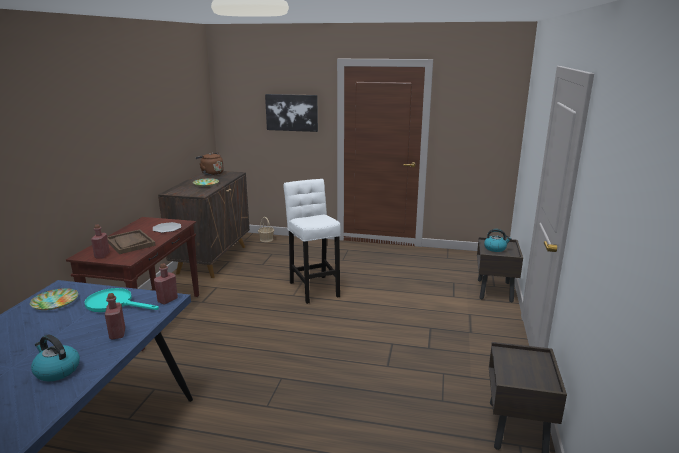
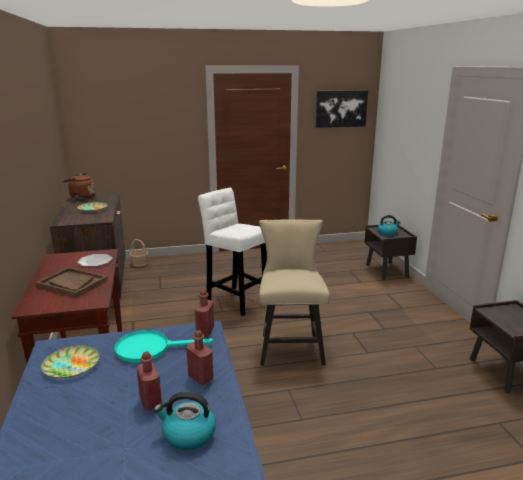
camera: 25 degrees left, 0 degrees up
red bottle [91,225,110,258] -> red bottle moved to [136,351,162,411]
picture [265,94,318,132] -> picture moved to [316,90,368,128]
none -> beige chair [259,220,330,365]

